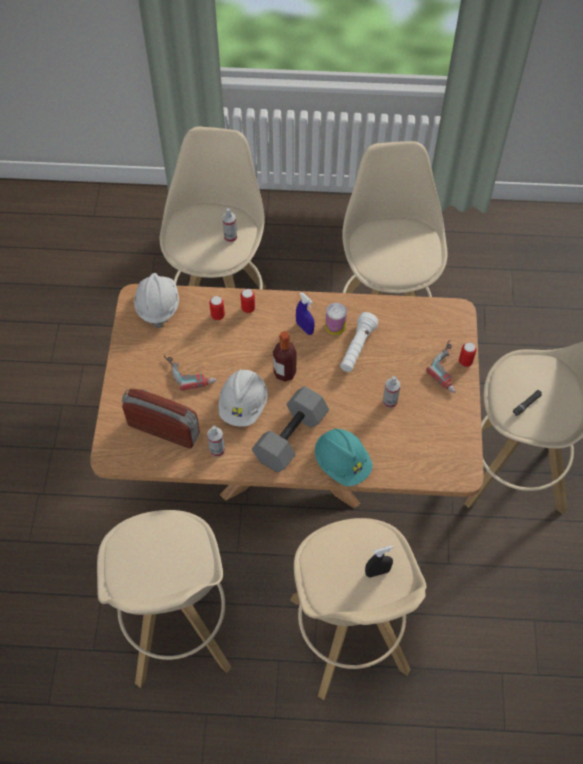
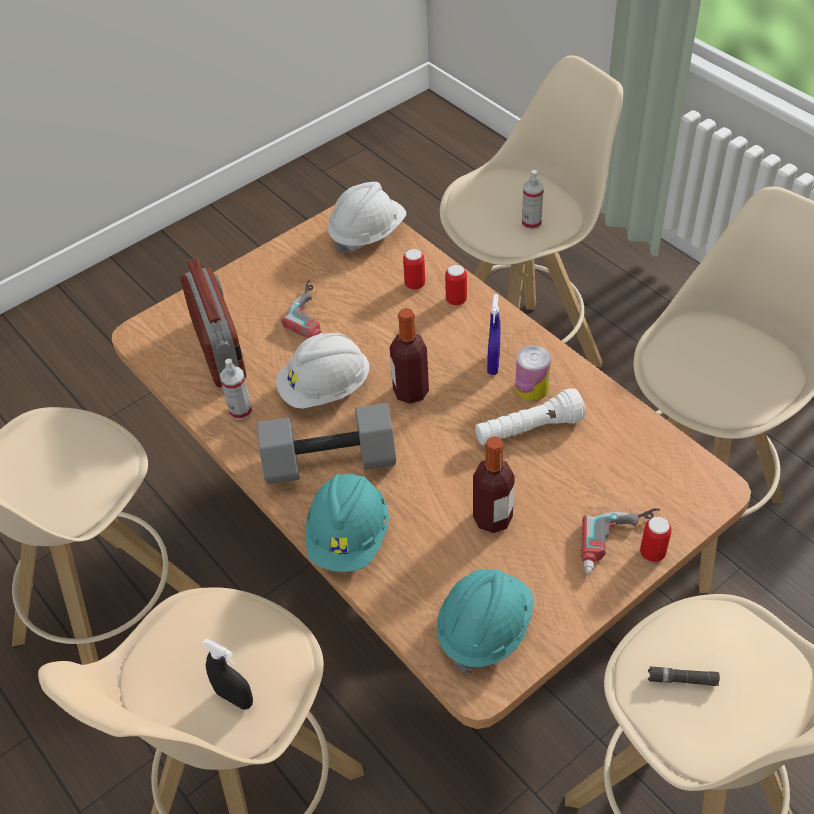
camera: 50 degrees right, 10 degrees down
spray bottle [383,376,400,408] -> bottle [473,436,515,533]
none -> turquoise hard hat [437,569,534,675]

